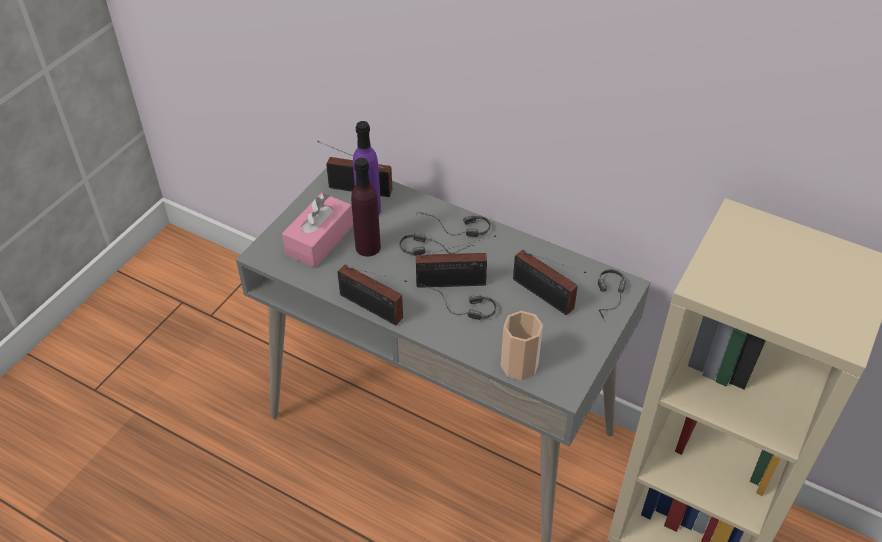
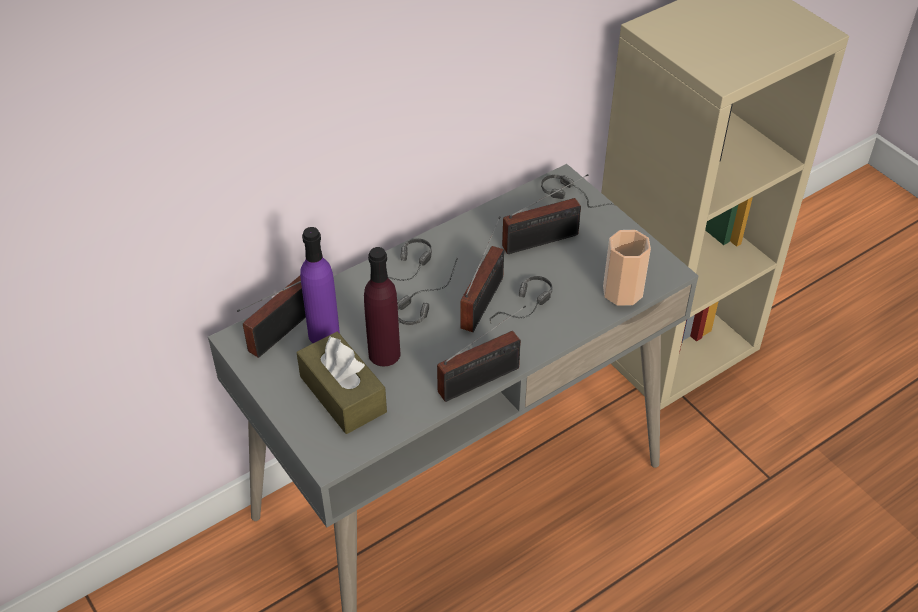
camera: 65 degrees left, 0 degrees up
pink tissue box [282,193,353,268] -> brown tissue box [297,332,387,434]

